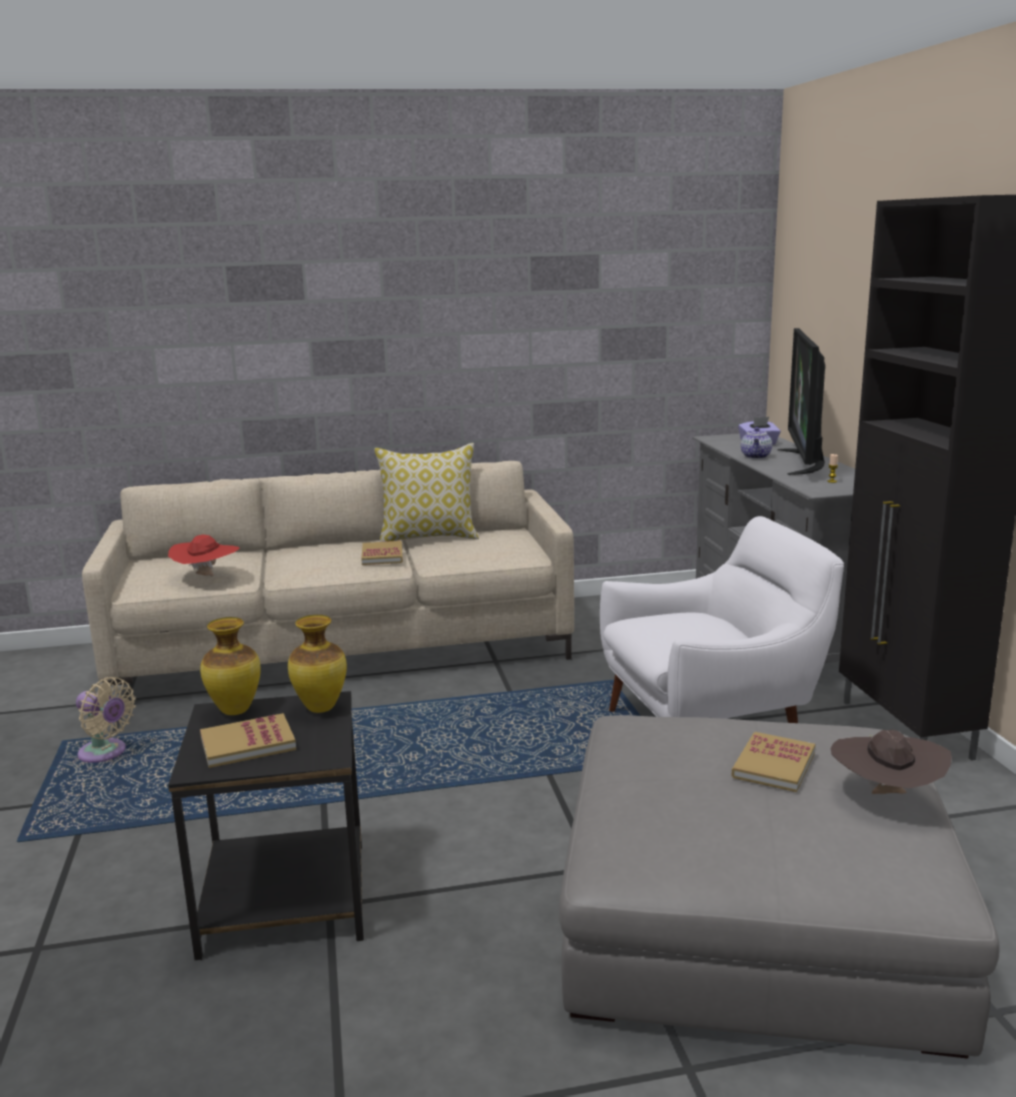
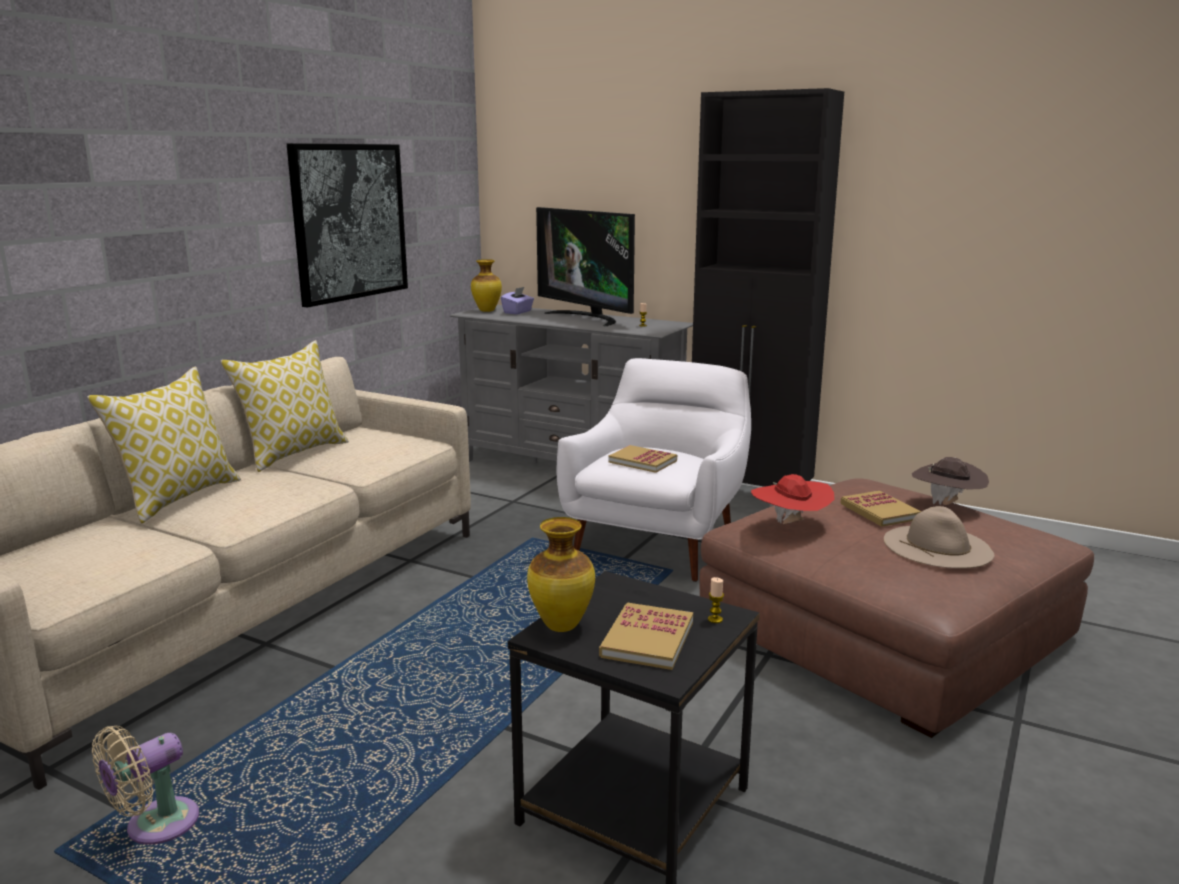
camera: 50 degrees left, 0 degrees up
beige fan [76,677,136,763] -> beige fan turned 150 degrees clockwise [92,726,199,845]
red hat [168,535,239,576] -> red hat moved to [751,474,834,524]
vase [288,615,347,713] -> vase moved to [471,259,502,312]
book [361,541,403,565] -> book moved to [608,445,677,473]
grey ottoman [559,715,1000,1059] -> brown ottoman [699,478,1094,738]
teapot [741,427,772,459] -> none
none -> pillow [87,366,241,523]
none -> picture [287,143,408,308]
none -> candle [708,577,724,623]
none -> beige hat [884,506,994,568]

